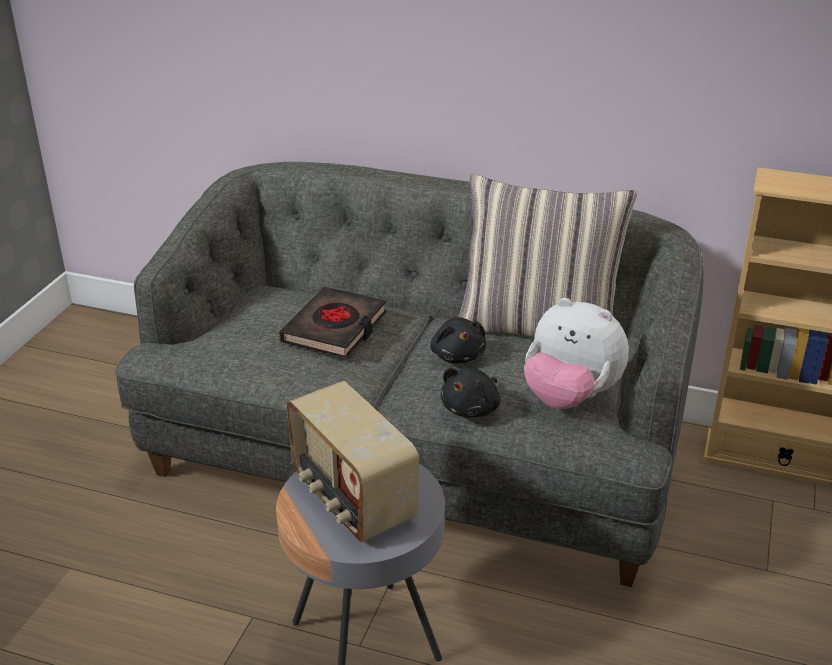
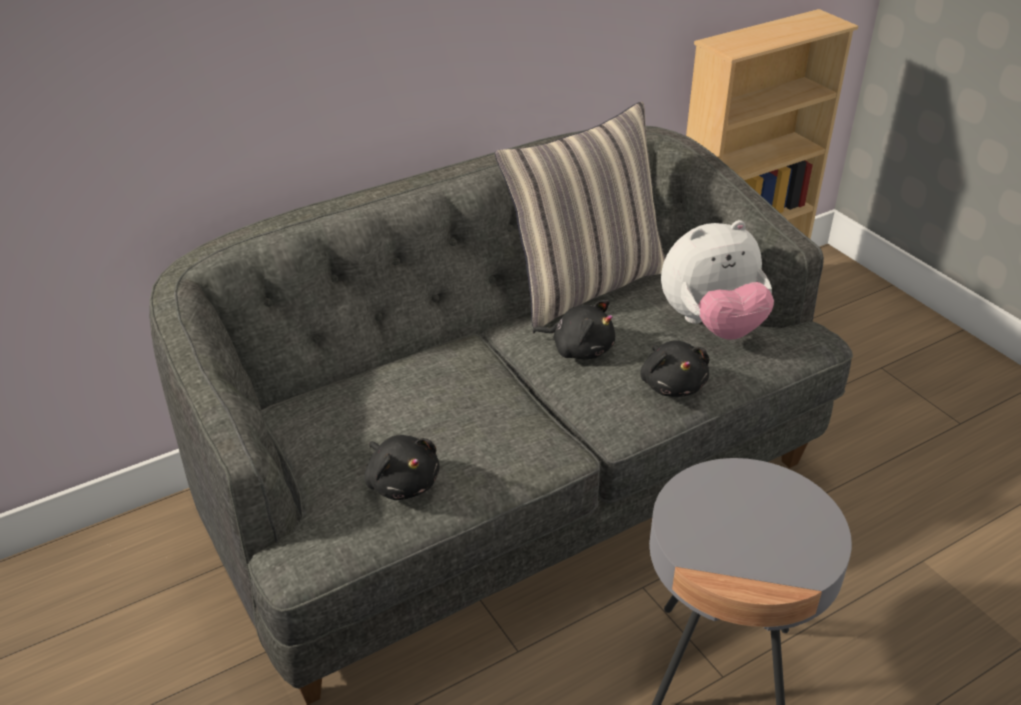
camera: 50 degrees left, 5 degrees up
black book [279,287,387,359] -> none
radio [287,381,419,542] -> none
none -> black plush toy [365,435,440,500]

